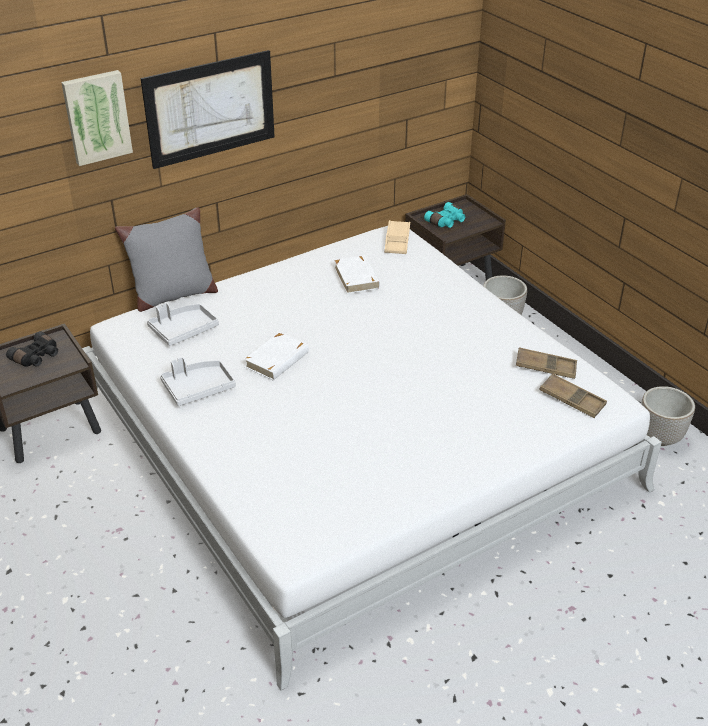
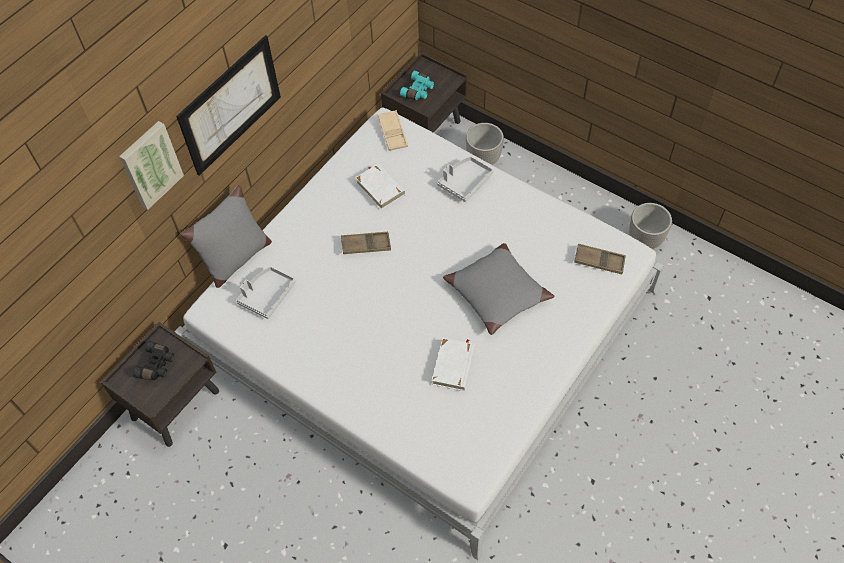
camera: 20 degrees left, 20 degrees up
grey tray [160,357,236,406] -> grey tray moved to [437,157,493,202]
white book [244,332,309,380] -> white book moved to [432,338,475,391]
brown tray [516,347,577,379] -> brown tray moved to [341,232,391,254]
none -> grey pillow [443,243,554,335]

